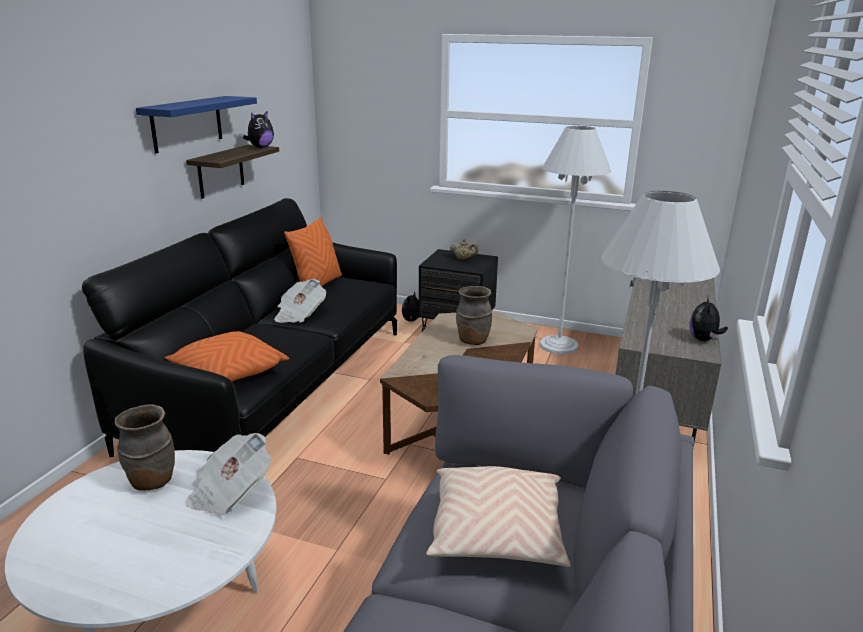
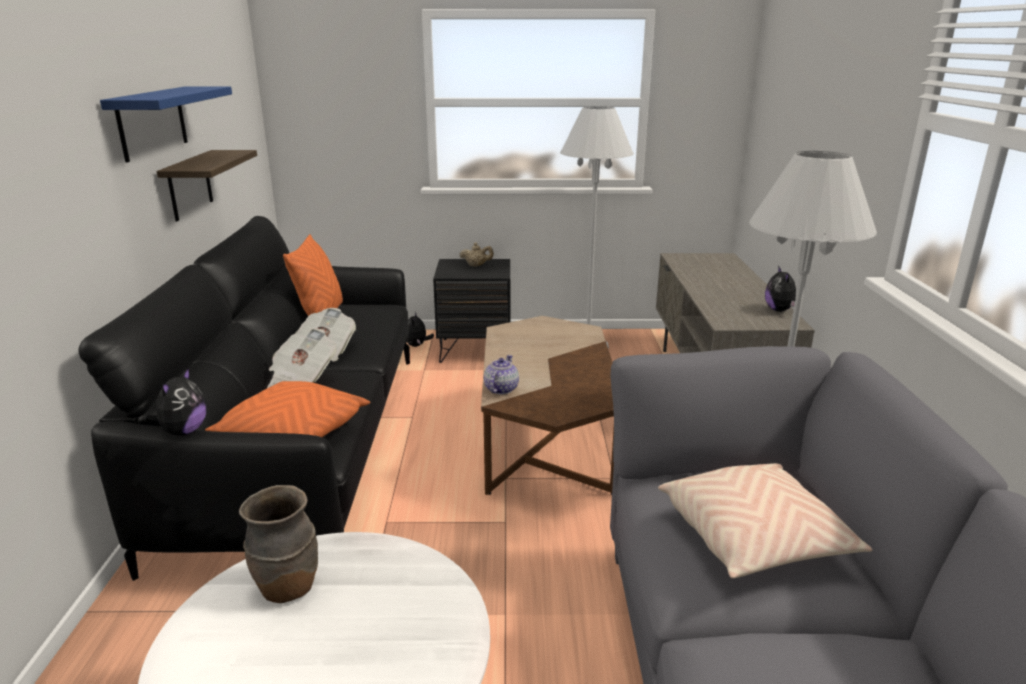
camera: 20 degrees left, 0 degrees up
newspaper [185,433,271,516] -> newspaper moved to [267,328,337,388]
plush toy [243,112,274,148] -> plush toy moved to [145,367,207,436]
brown vase [456,286,492,345] -> none
none -> teapot [484,355,519,394]

